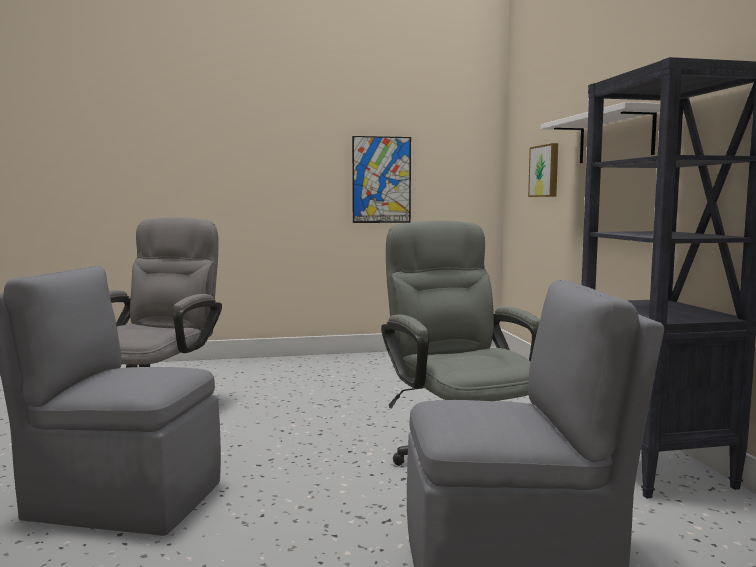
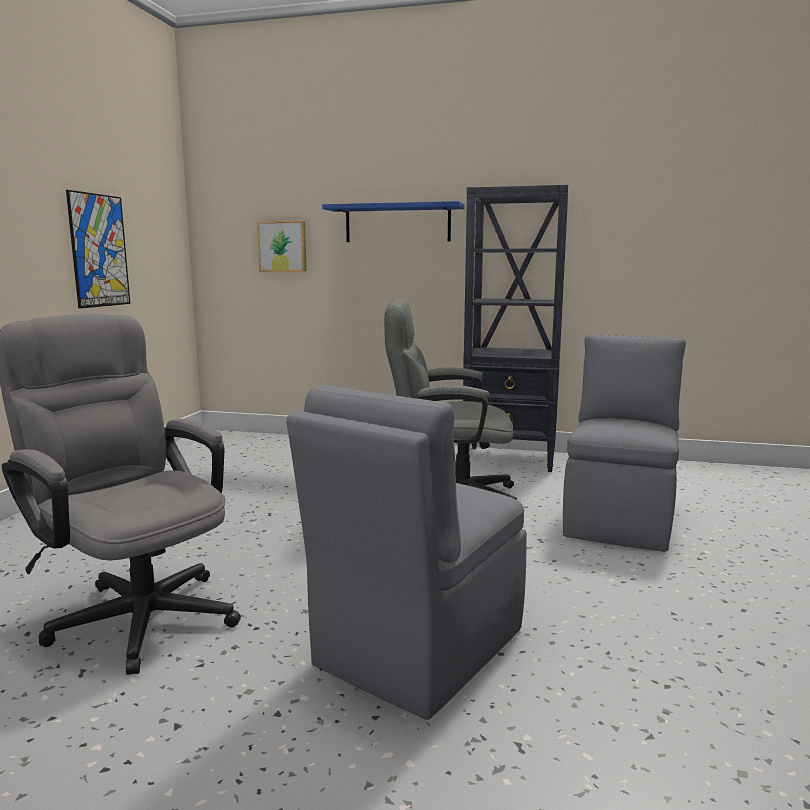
camera: 65 degrees left, 5 degrees up
white shelf [541,102,660,163] -> blue shelf [322,201,464,242]

